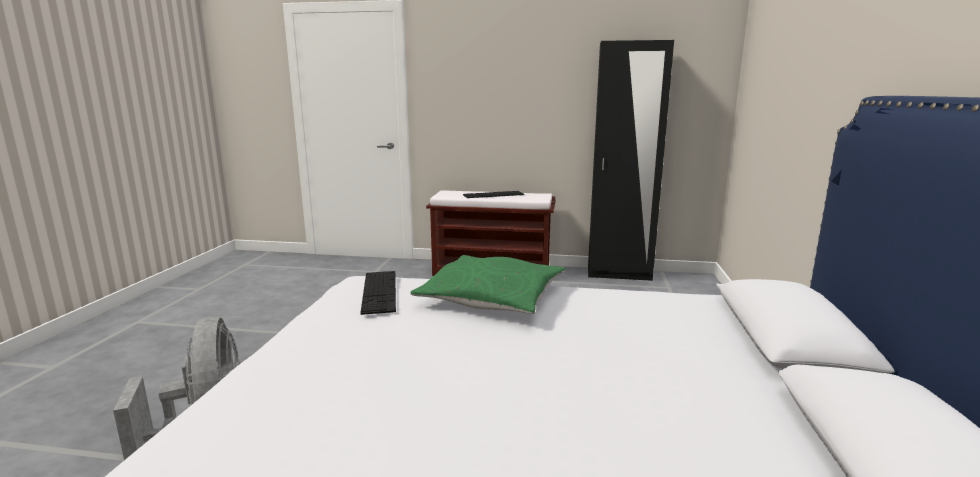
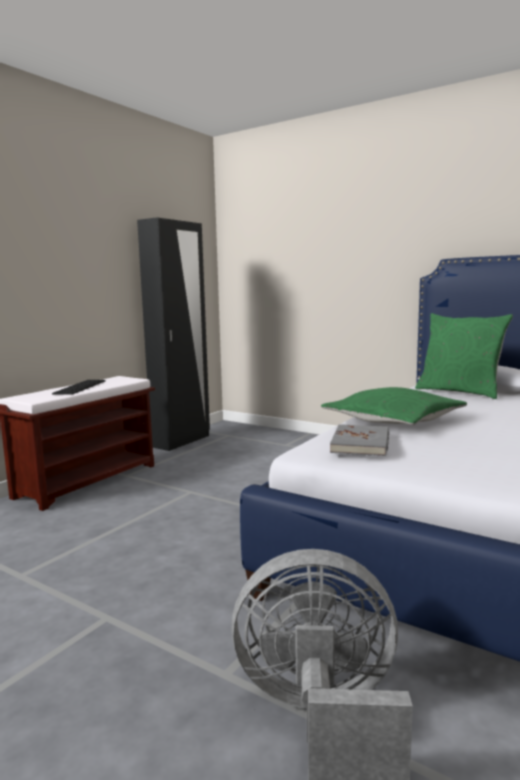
camera: 65 degrees left, 5 degrees down
keyboard [360,271,396,315] -> grey book [330,424,389,456]
none -> green pillow [415,313,513,399]

